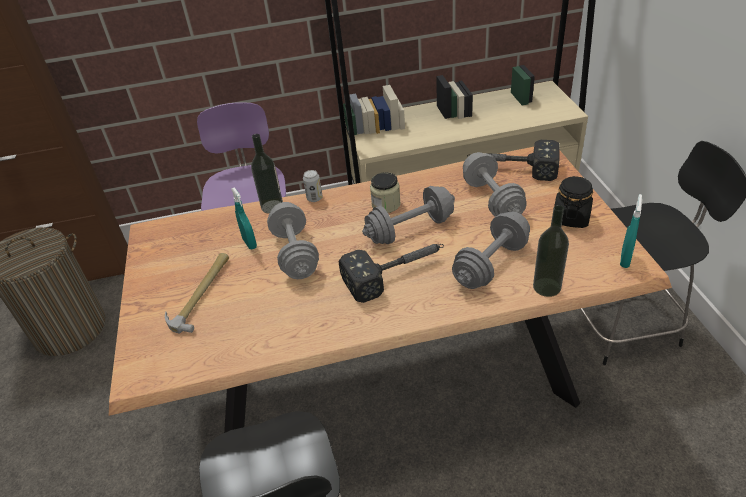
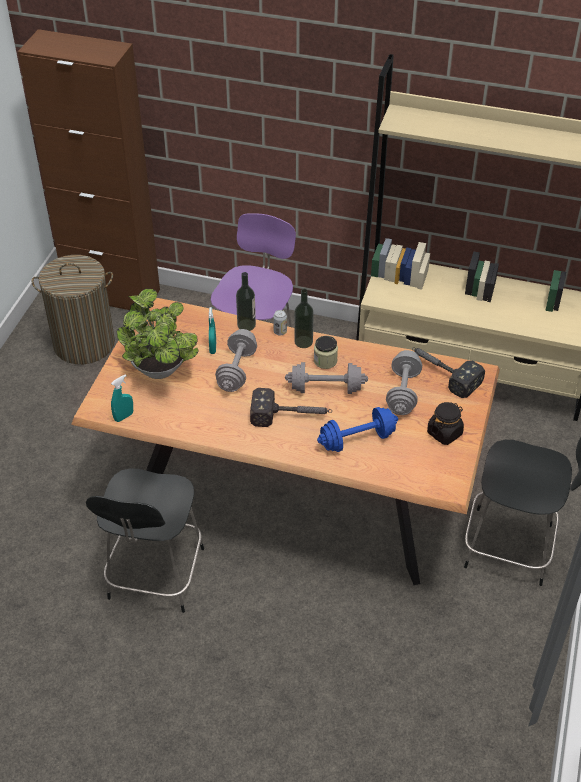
camera: 25 degrees right, 5 degrees up
hammer [165,253,229,334] -> potted plant [117,289,199,379]
grey dumbbell [452,211,530,289] -> blue dumbbell [317,407,398,452]
bottle [533,205,569,297] -> bottle moved to [294,289,314,348]
turquoise spray bottle [620,194,642,268] -> turquoise spray bottle moved to [111,374,133,422]

